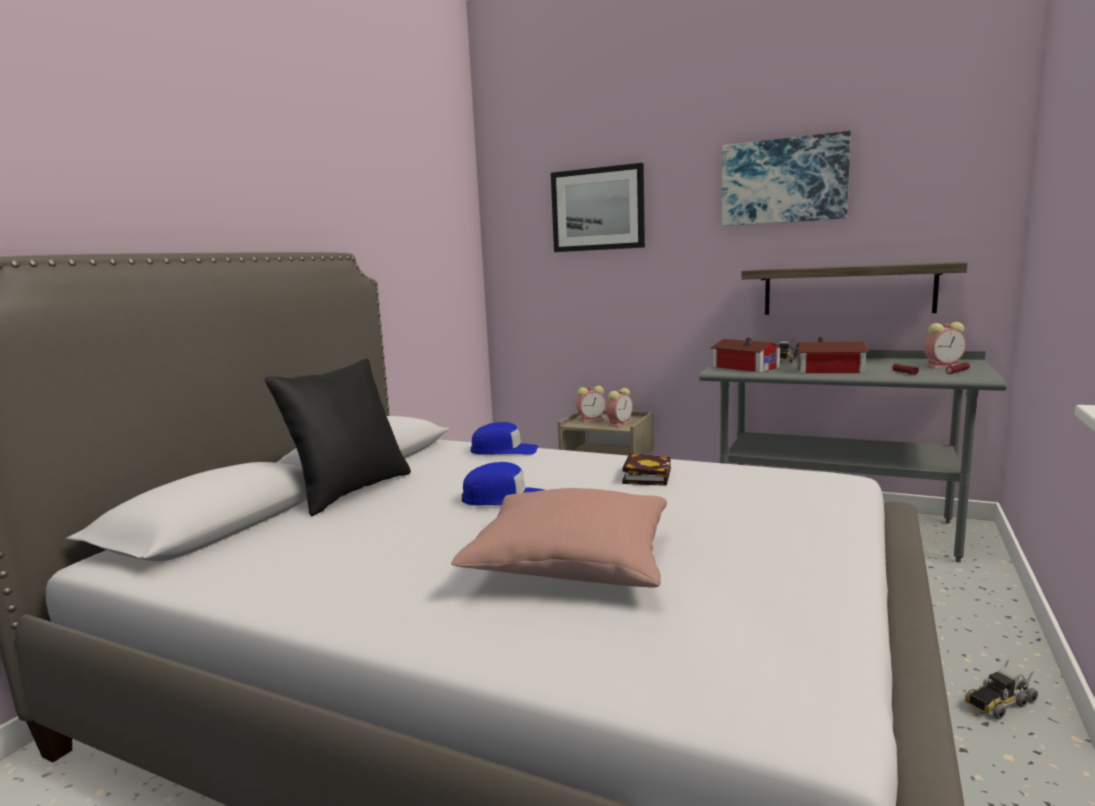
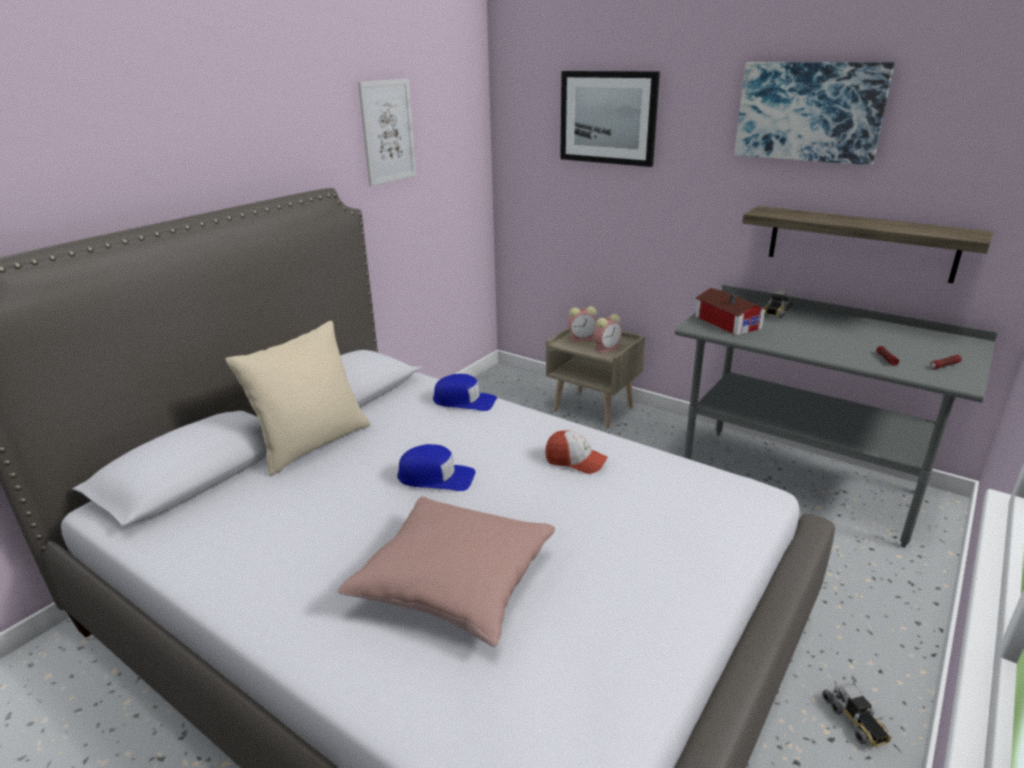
camera: 10 degrees right, 15 degrees up
black pillow [264,359,411,516] -> beige pillow [226,321,370,476]
book [622,453,671,486] -> cap [545,430,608,474]
toy house [796,337,868,373] -> none
alarm clock [924,322,966,368] -> none
toy truck [965,660,1038,719] -> toy truck turned 90 degrees counterclockwise [822,675,892,747]
none -> picture [358,78,416,186]

